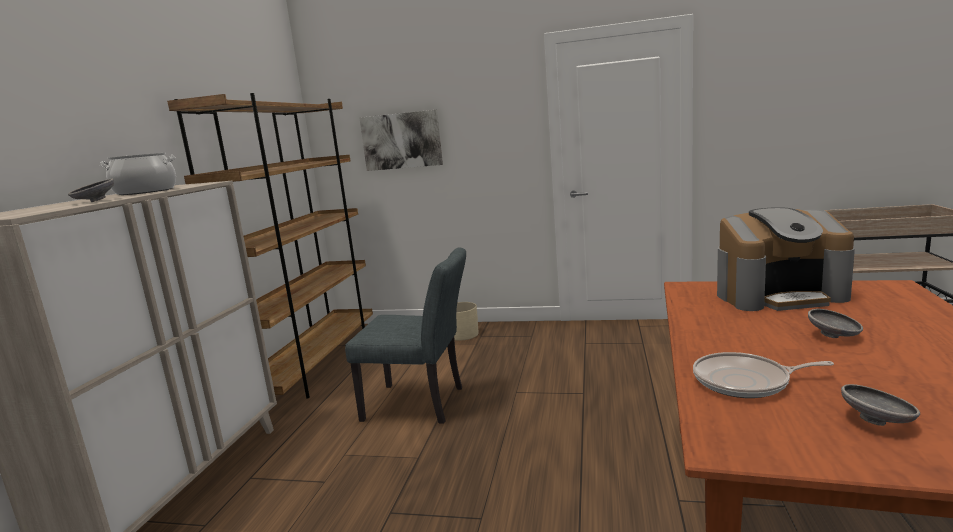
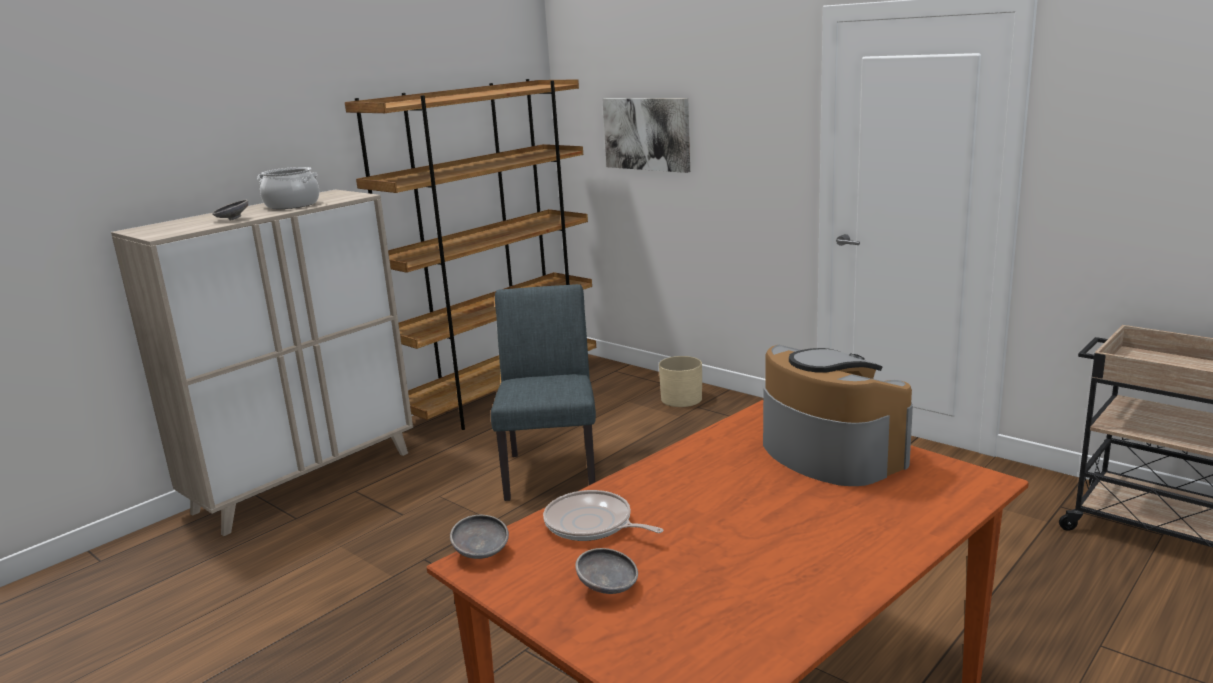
camera: 30 degrees right, 5 degrees up
grey chair [345,248,466,424] -> grey chair turned 135 degrees counterclockwise [491,284,596,501]
coffee machine [717,207,855,311] -> coffee machine turned 150 degrees counterclockwise [763,345,913,486]
grey bowl [808,309,863,338] -> grey bowl moved to [450,515,509,559]

